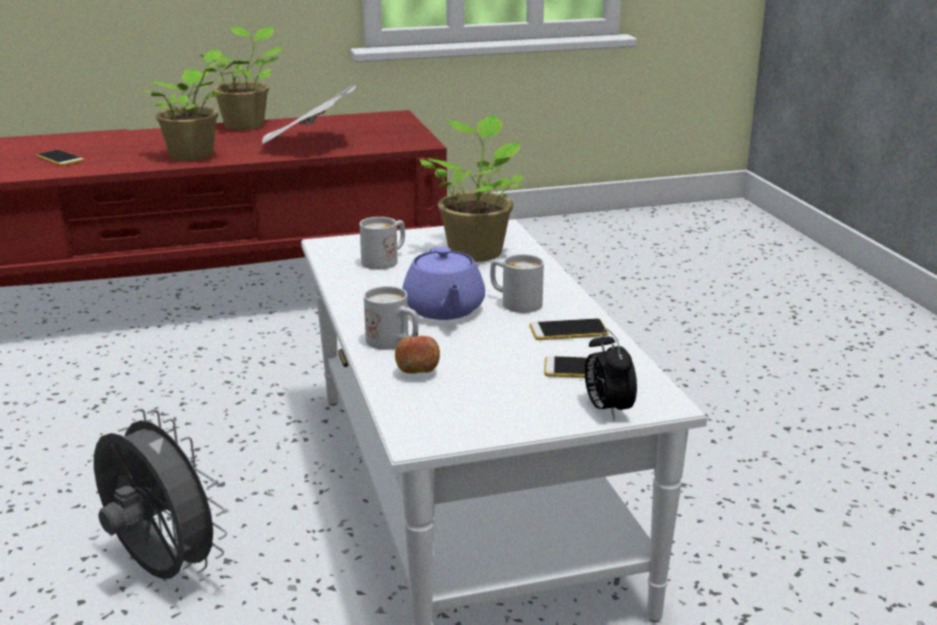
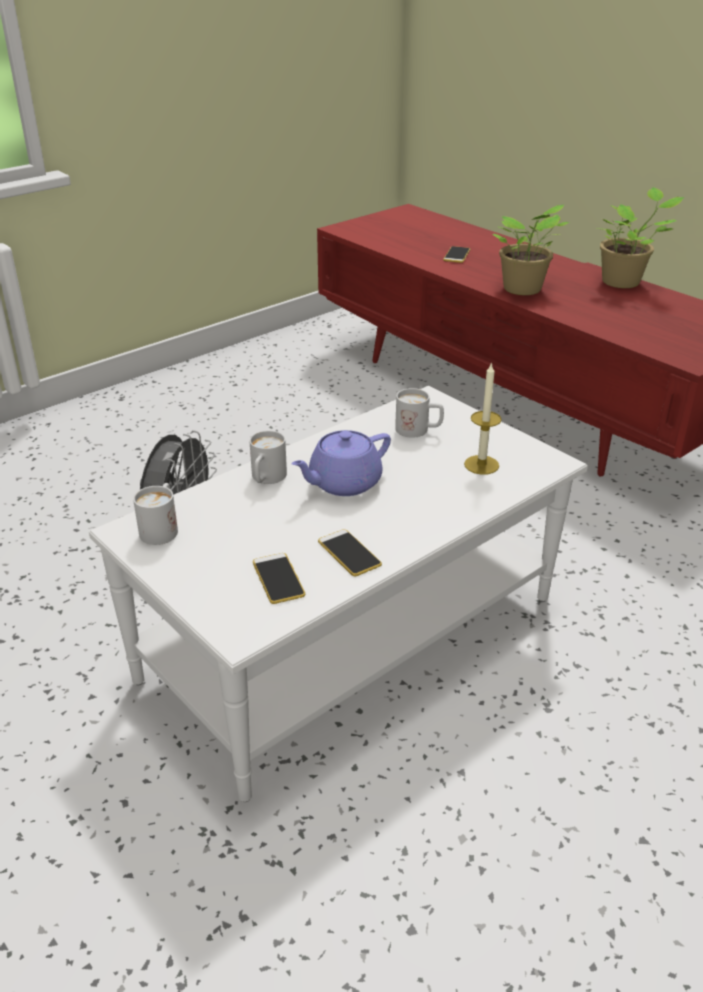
camera: 65 degrees right, 10 degrees up
newspaper [262,85,356,144] -> none
apple [395,333,440,374] -> none
potted plant [419,115,523,262] -> candle [464,362,502,475]
white mug [490,254,544,313] -> white mug moved to [133,483,178,545]
alarm clock [585,328,637,420] -> none

